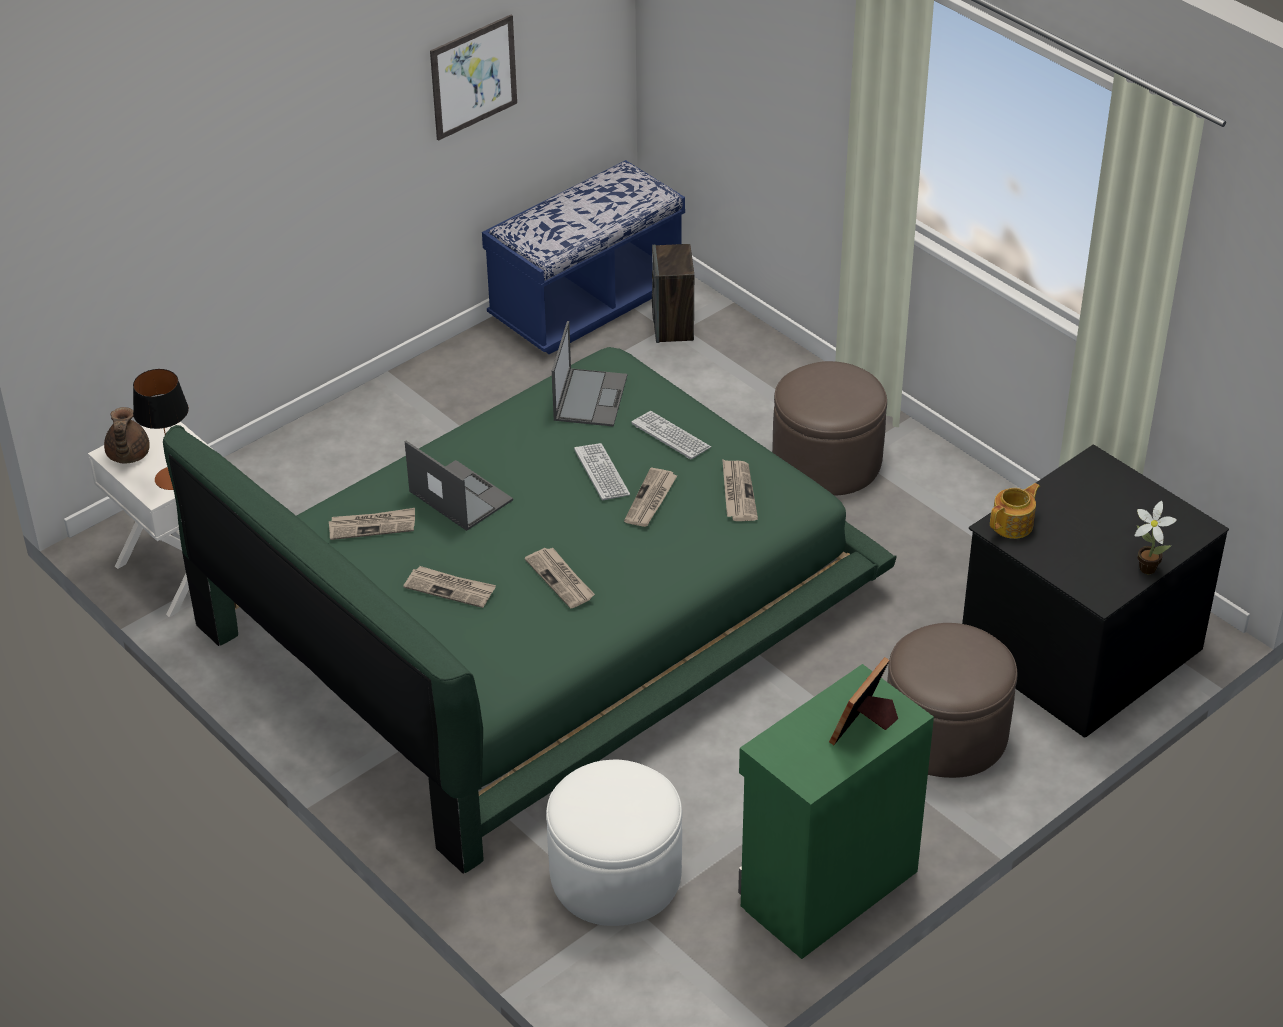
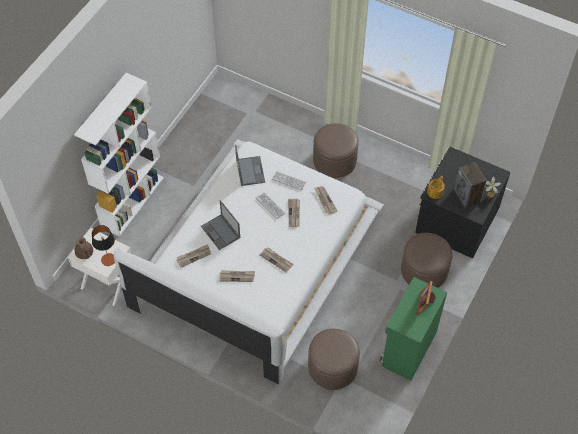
camera: 20 degrees left, 15 degrees up
green bed [163,347,897,873] -> white bed [113,139,384,385]
laptop [405,441,513,531] -> laptop turned 150 degrees counterclockwise [201,200,240,250]
picture [430,15,517,141] -> none
blue bench [482,160,685,354] -> none
white ottoman [546,760,682,926] -> brown ottoman [308,329,360,390]
speaker [652,244,694,343] -> speaker moved to [454,162,487,208]
none -> white bookcase [74,73,164,237]

